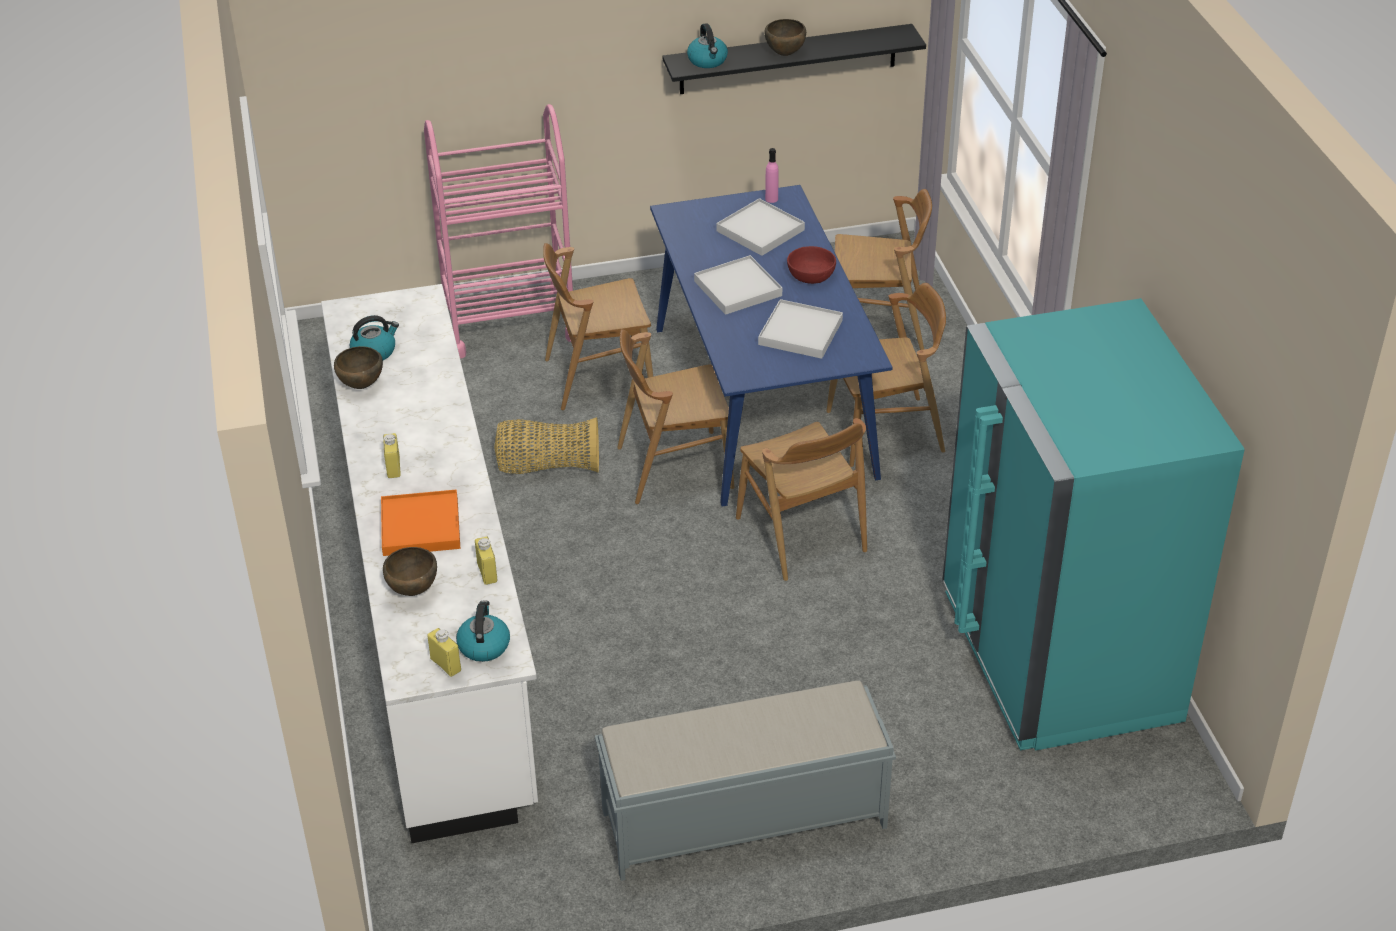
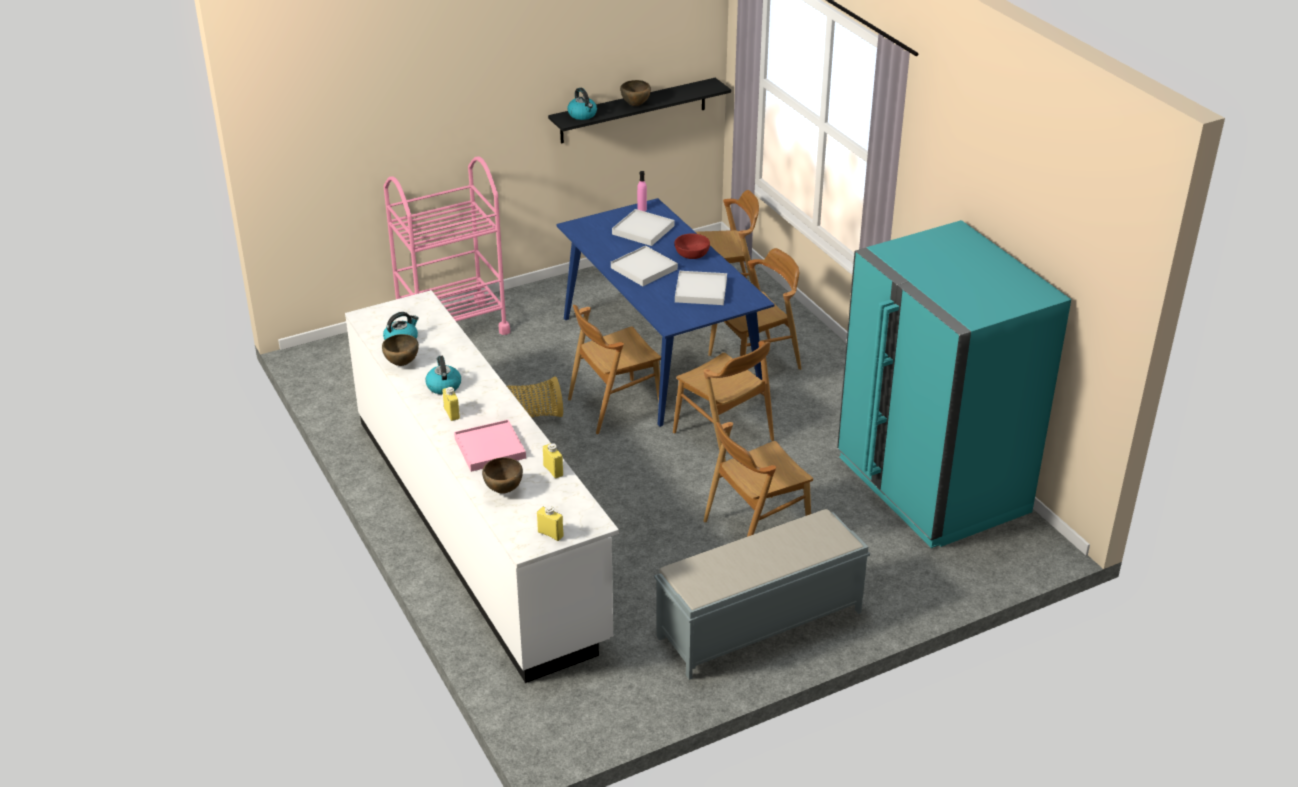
camera: 15 degrees left, 5 degrees down
orange tray [381,490,460,556] -> pink tray [454,420,526,472]
kettle [456,600,510,662] -> kettle moved to [426,356,461,394]
brown chair [543,243,653,410] -> brown chair moved to [703,422,813,537]

